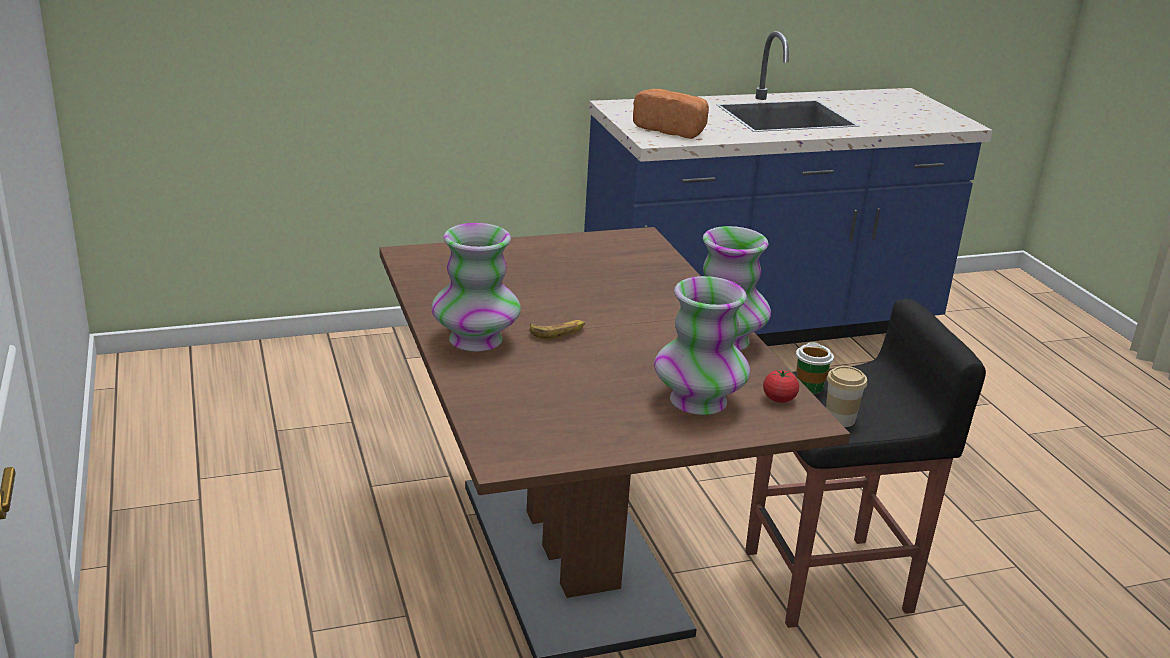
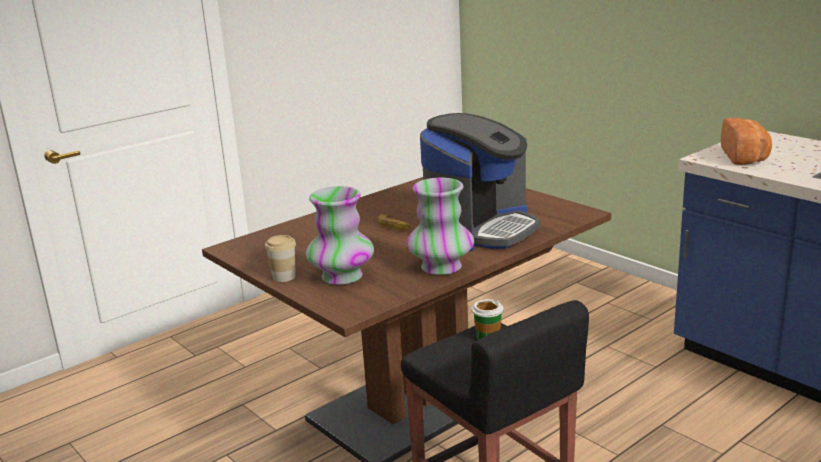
camera: 70 degrees right, 5 degrees down
vase [431,223,521,352] -> none
tomato [763,369,799,403] -> none
cup [826,366,867,427] -> cup moved to [265,235,296,282]
none -> coffee machine [420,113,540,251]

